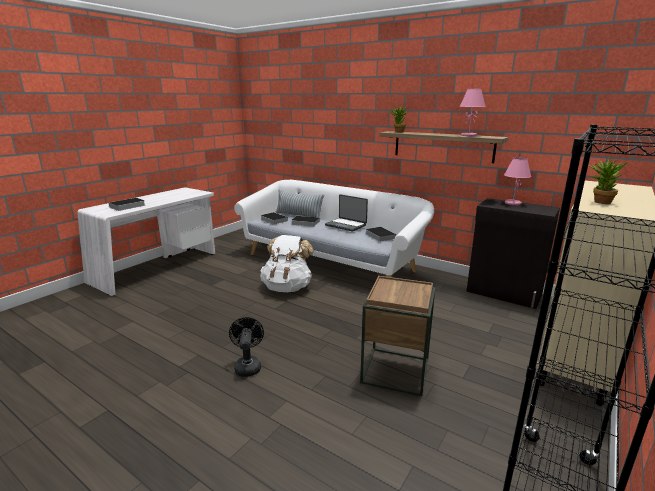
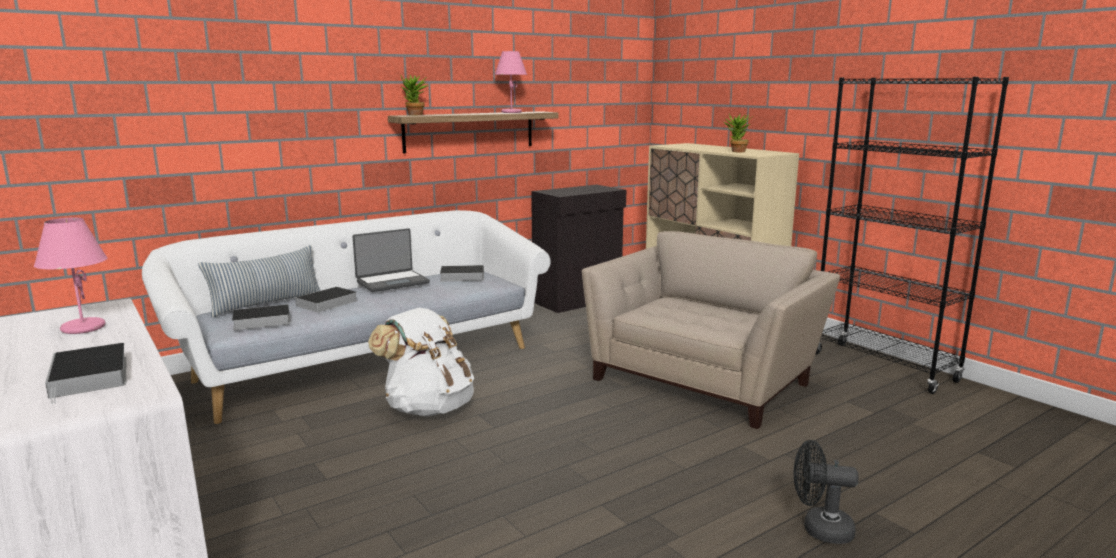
camera: 70 degrees left, 5 degrees down
black fan [229,317,264,377] -> black fan moved to [794,440,858,544]
brown side table [360,276,435,396] -> beige armchair [582,231,840,429]
pink table lamp [504,158,531,205] -> pink table lamp moved to [34,217,108,334]

